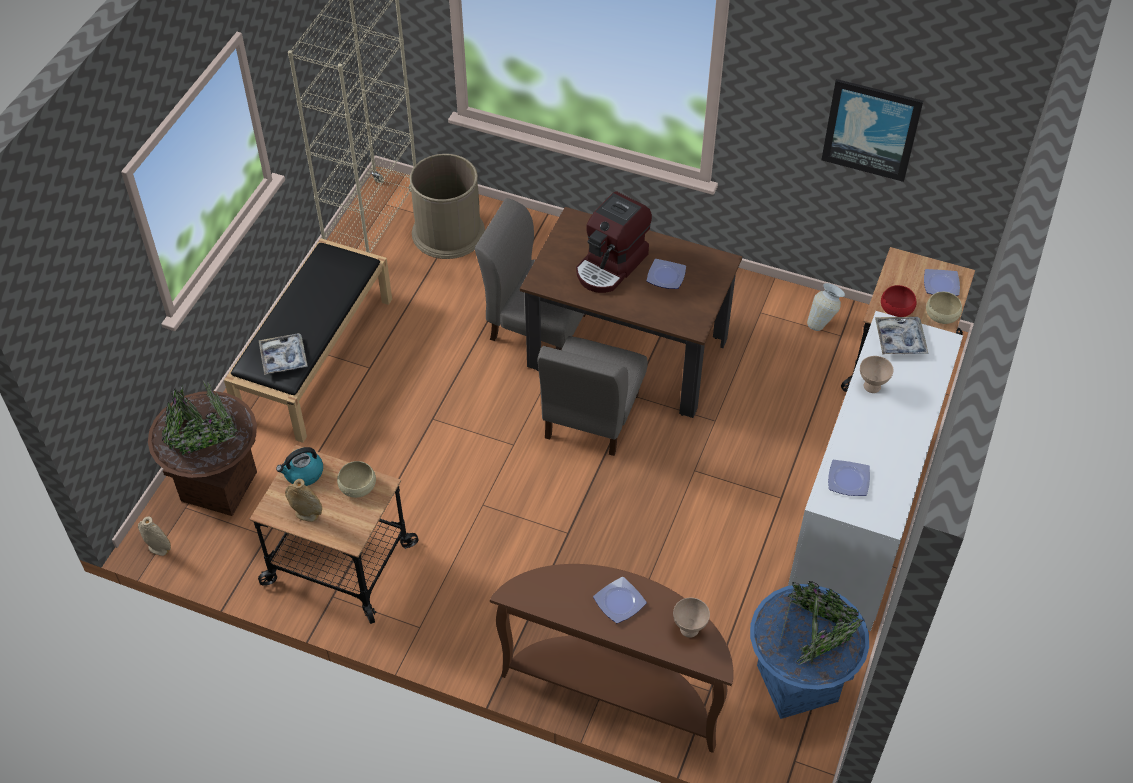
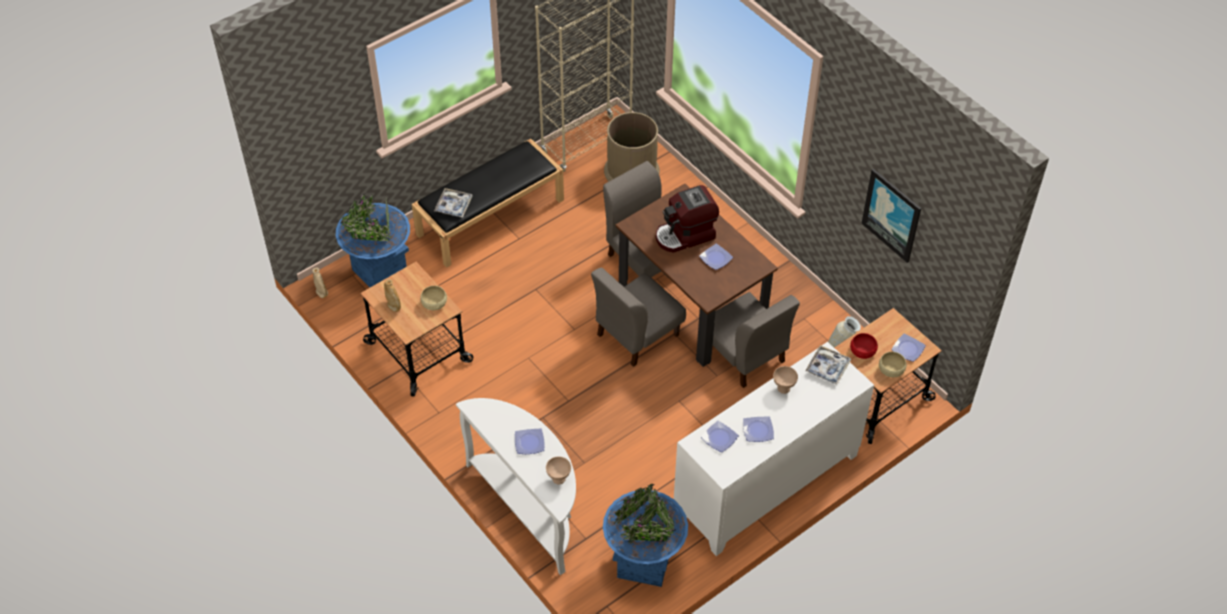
camera: 30 degrees right, 0 degrees up
brown planter [148,381,257,516] -> blue planter [336,194,410,287]
kettle [276,447,323,486] -> none
brown console table [490,564,734,753] -> white console table [456,398,576,575]
none -> grey chair [713,292,800,388]
none -> plate [743,416,774,442]

